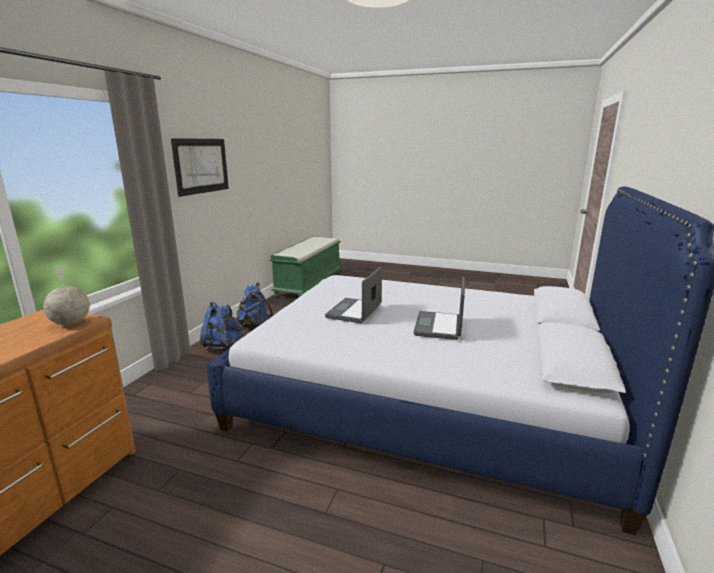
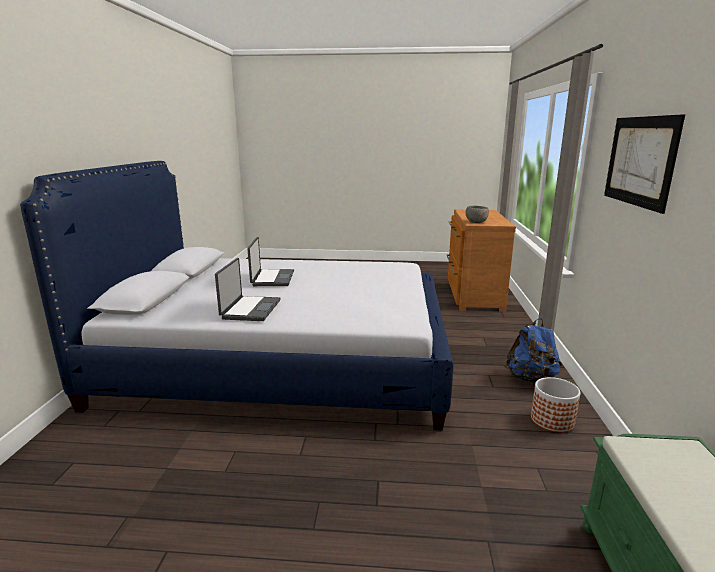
camera: 165 degrees right, 0 degrees up
globe [43,266,90,325] -> grey bowl [466,206,489,223]
blue backpack [237,283,273,328] -> planter [531,377,581,433]
laptop [325,267,382,323] -> laptop moved to [215,258,281,321]

